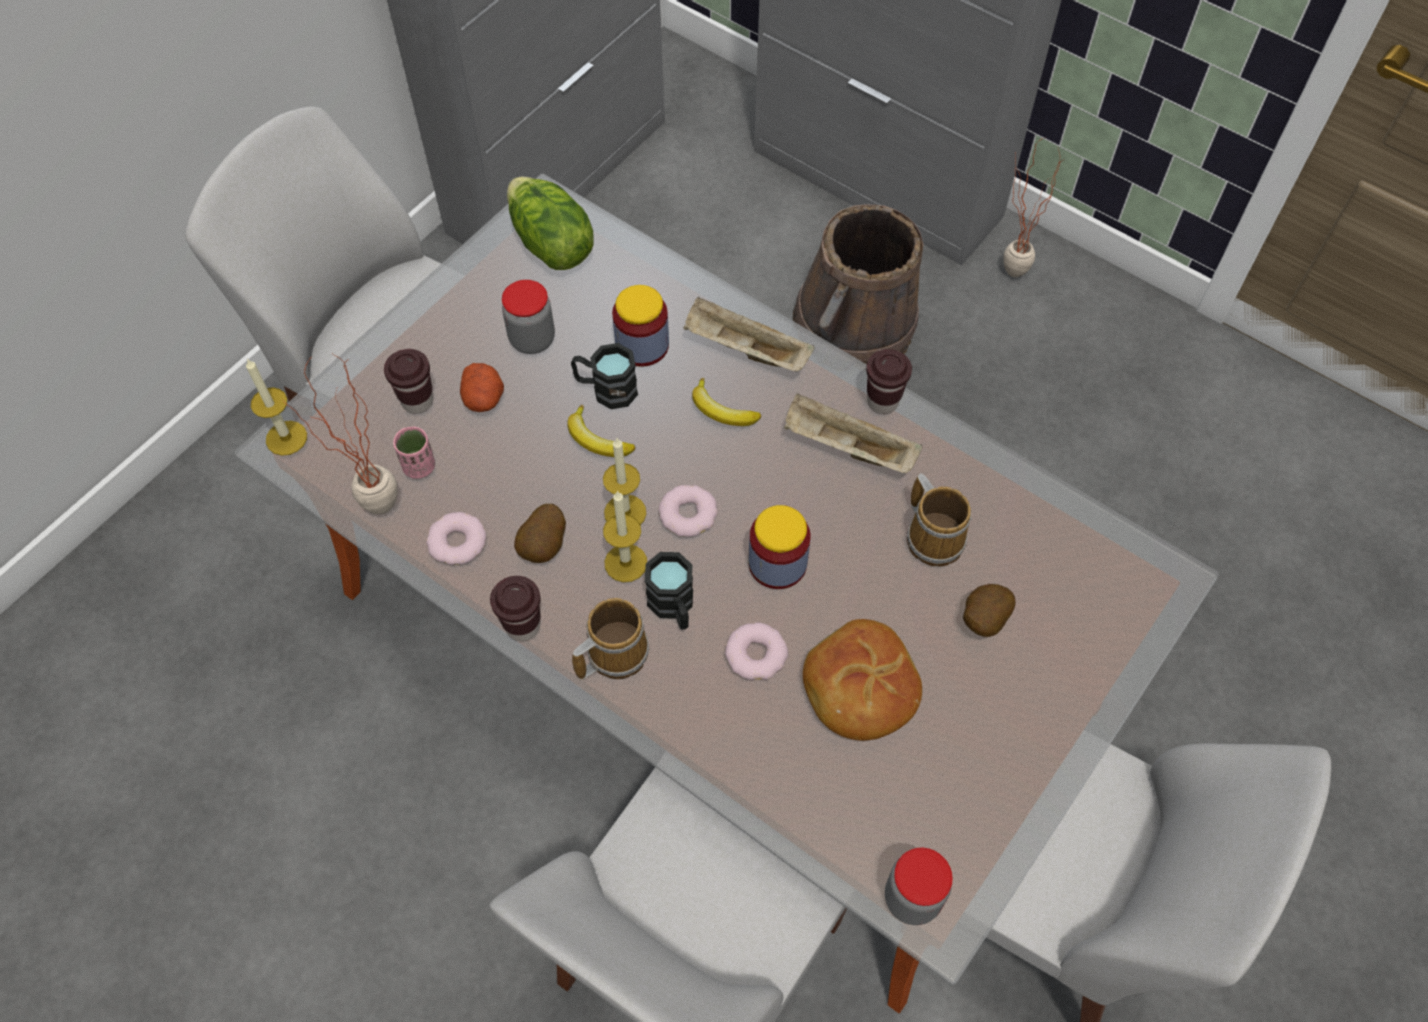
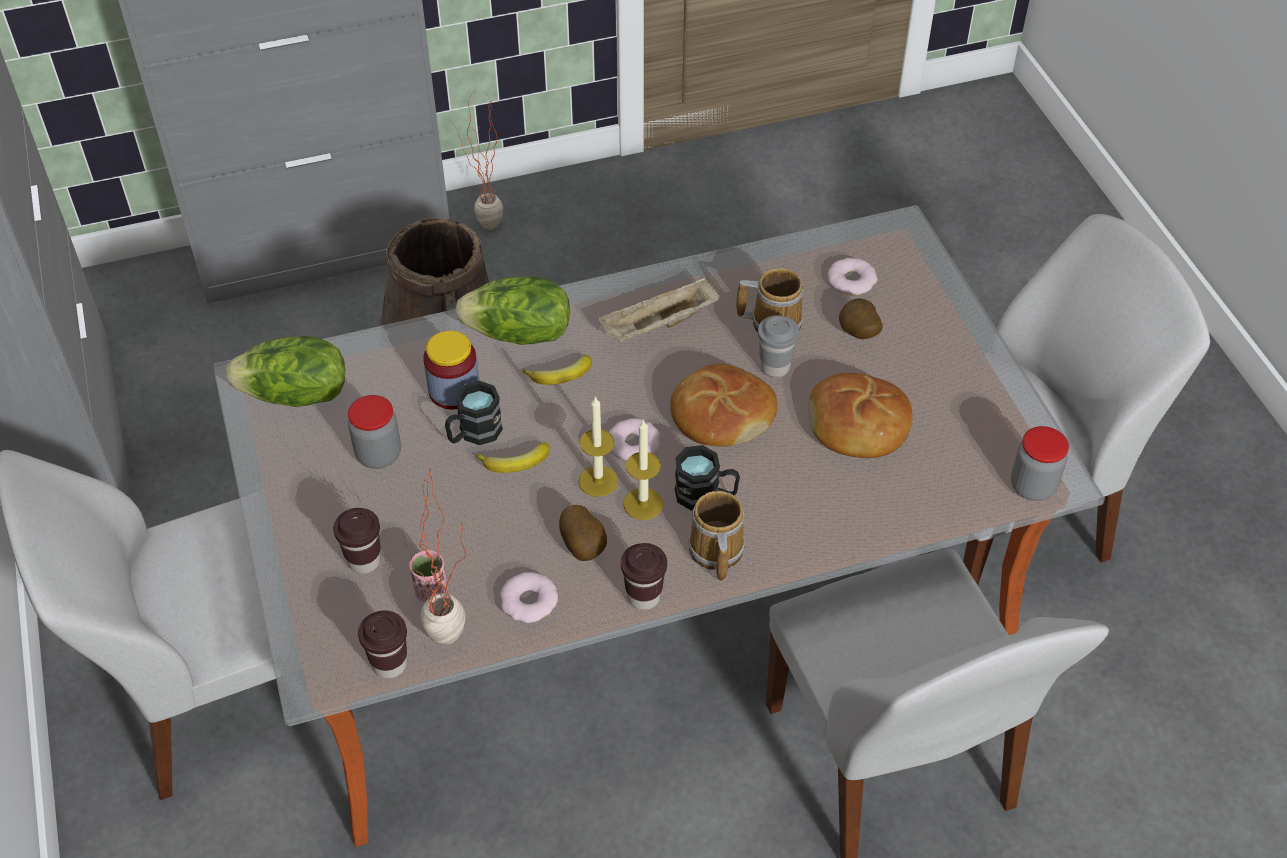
camera: 55 degrees left, 10 degrees down
candle [246,358,307,456] -> none
potato [460,363,504,412] -> none
beige tray [683,297,815,371] -> lettuce [455,276,570,345]
donut [725,622,788,680] -> donut moved to [828,258,878,295]
jar [748,505,811,589] -> bread [670,364,778,447]
brown cup [866,349,912,414] -> brown cup moved to [358,610,407,679]
none -> grey cup [758,315,799,377]

